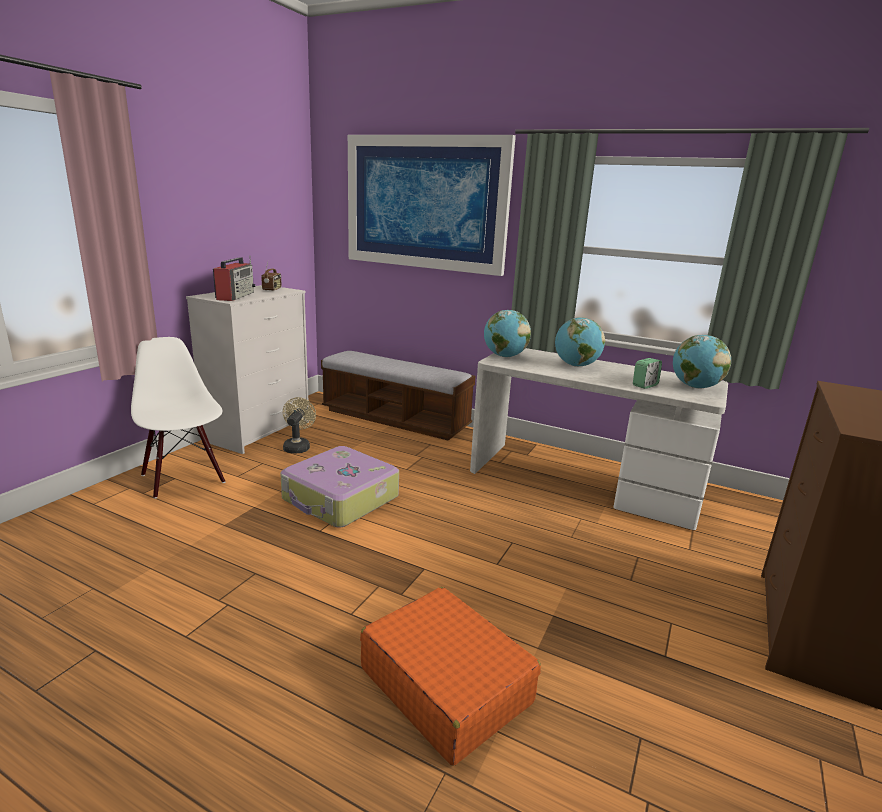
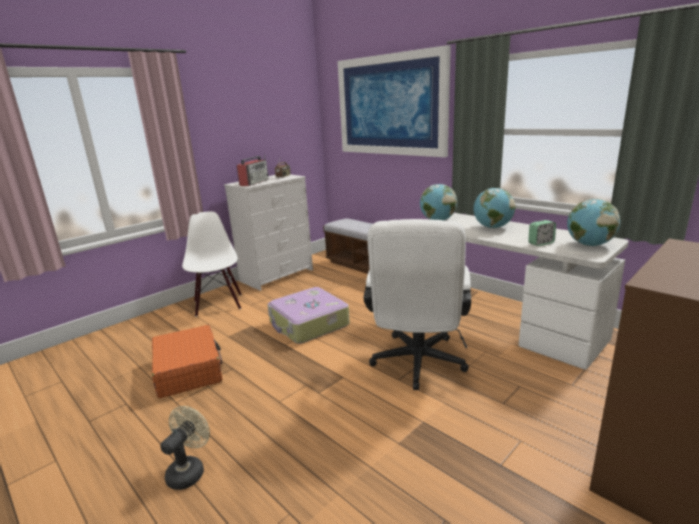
camera: 20 degrees right, 0 degrees up
beige fan [283,397,316,454] -> beige fan moved to [160,406,210,490]
orange suitcase [360,587,541,766] -> orange suitcase moved to [152,325,223,398]
none -> white office chair [364,219,471,390]

